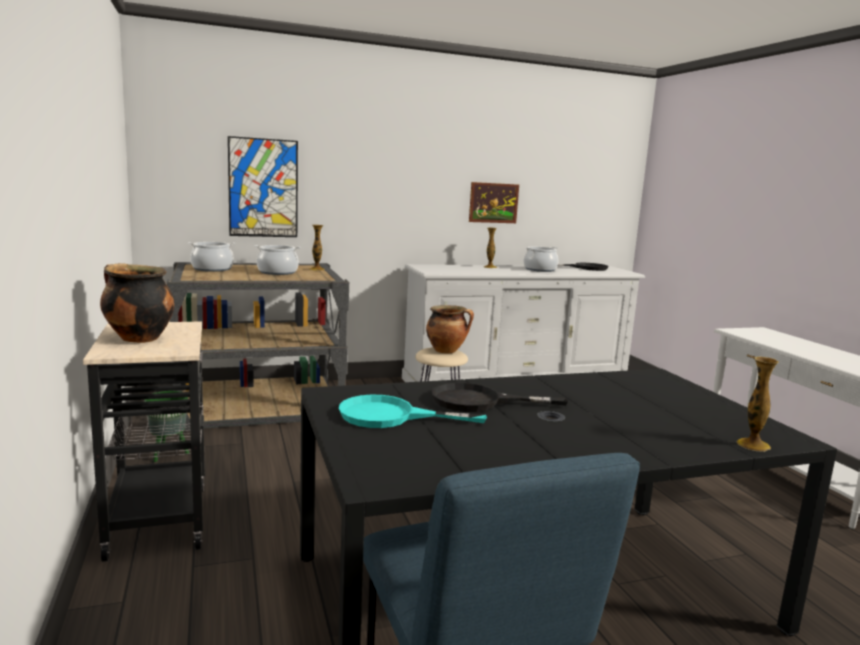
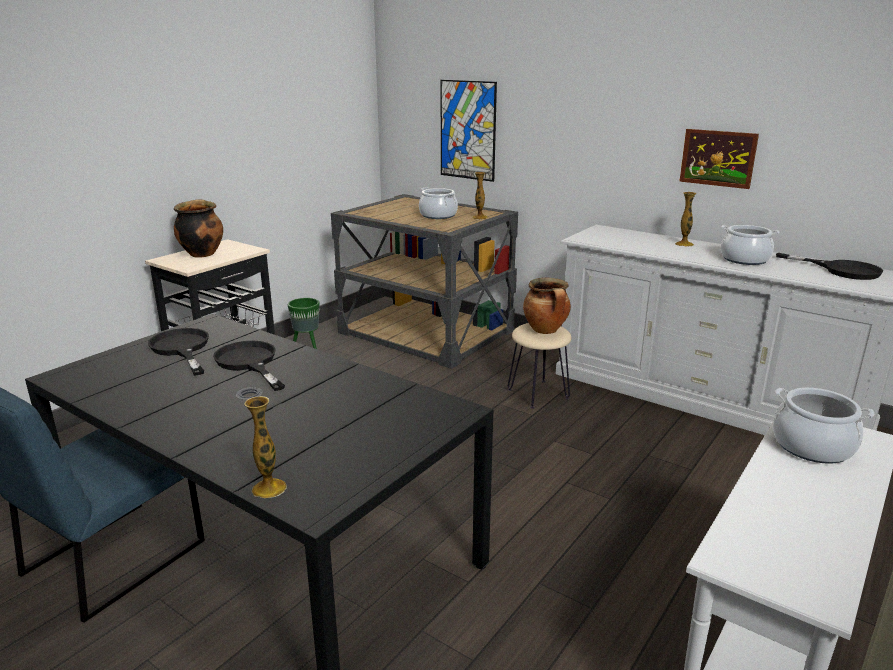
camera: 55 degrees right, 10 degrees up
cooking pot [188,242,235,272] -> cooking pot moved to [773,388,874,464]
turquoise frying pan [339,395,487,428] -> black frying pan [148,328,209,376]

